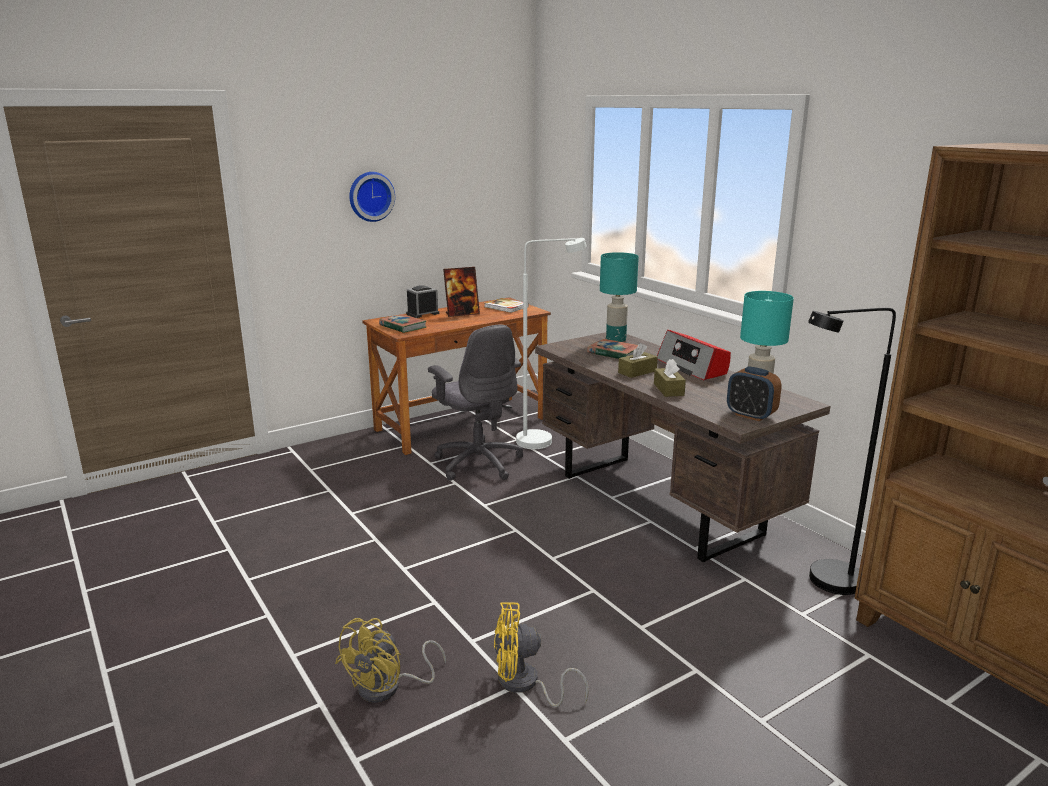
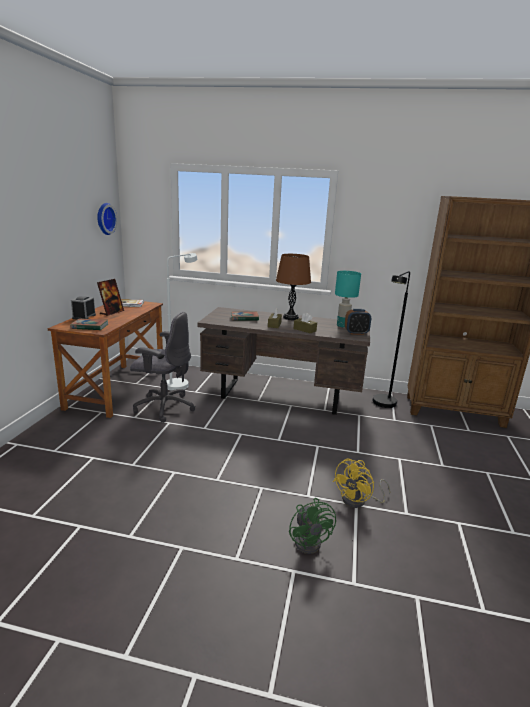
camera: 45 degrees left, 0 degrees up
yellow fan [335,618,446,703] -> green fan [289,498,336,554]
wall clock [349,172,395,222] -> wall clock moved to [97,203,117,235]
turquoise table lamp [600,252,639,342] -> none
radio [657,330,731,380] -> brown table lamp [276,254,311,320]

